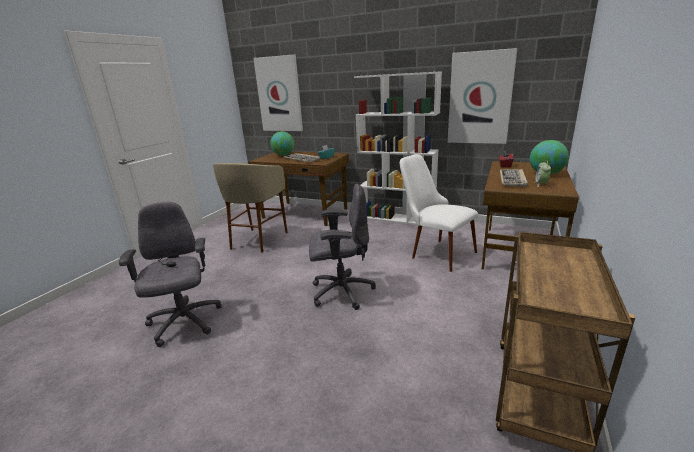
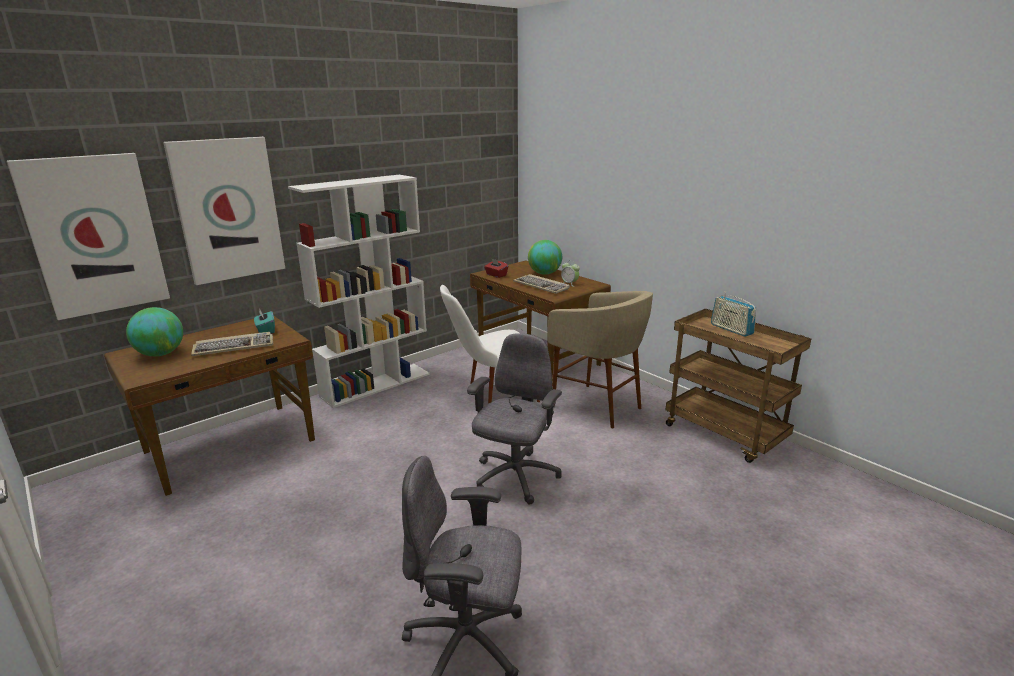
camera: 65 degrees left, 0 degrees up
beige stool [213,163,288,253] -> beige stool moved to [548,291,653,428]
picture [448,48,517,144] -> picture moved to [163,137,285,285]
none -> radio [711,291,756,337]

